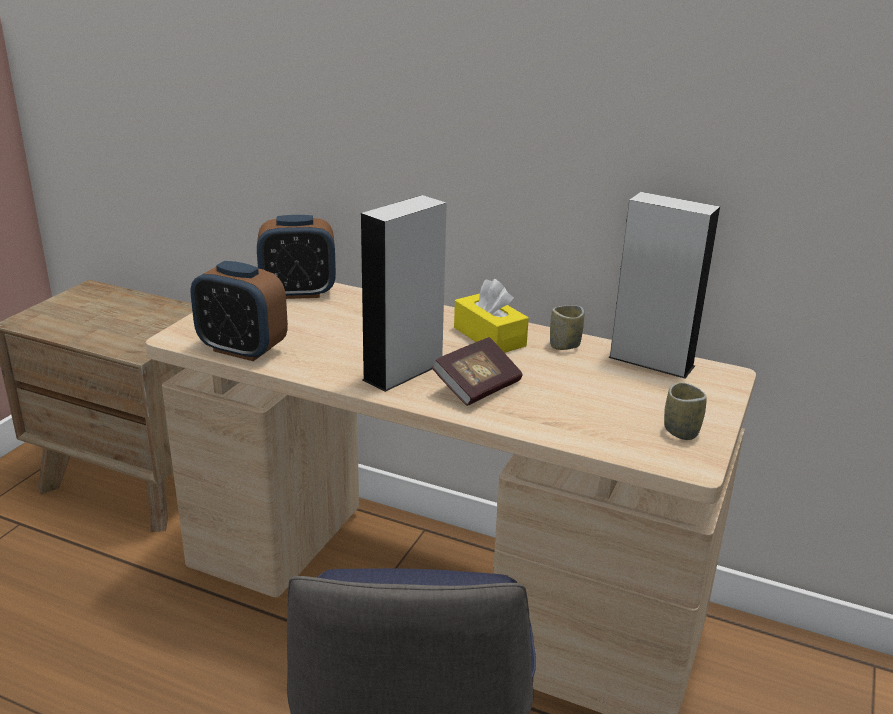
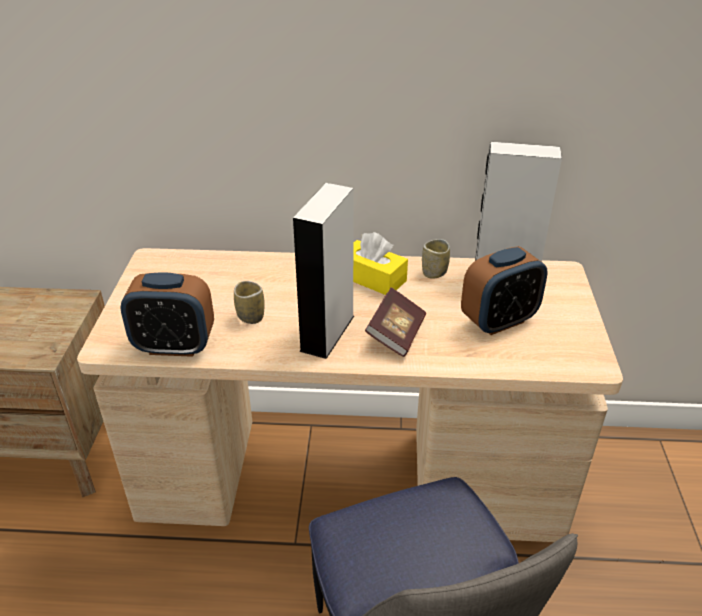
camera: 20 degrees left, 10 degrees up
alarm clock [257,215,336,299] -> alarm clock moved to [461,246,548,335]
cup [664,382,707,440] -> cup moved to [234,281,265,324]

